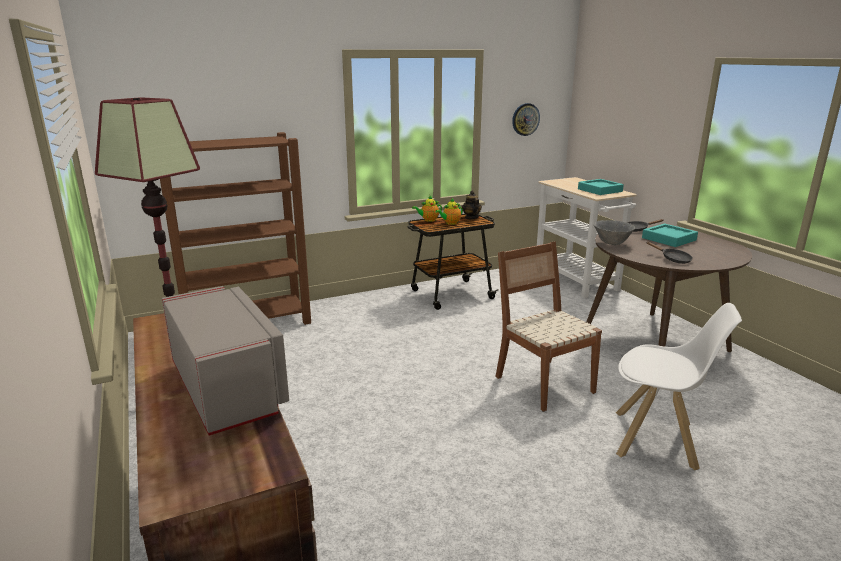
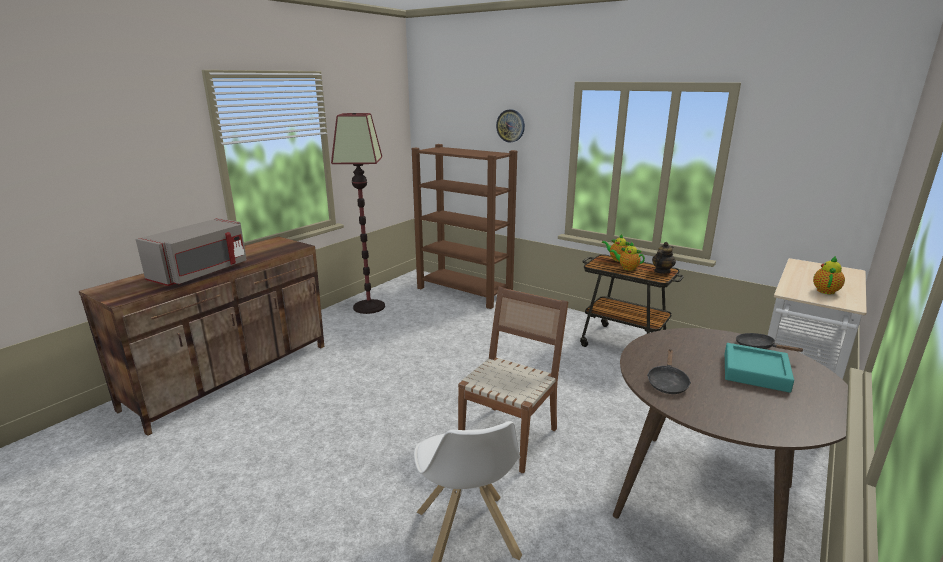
camera: 60 degrees right, 0 degrees up
wall clock [512,103,540,136] -> wall clock moved to [496,109,525,143]
turquoise tray [578,179,624,195] -> teapot [813,256,845,294]
grey bowl [593,220,635,245] -> none

